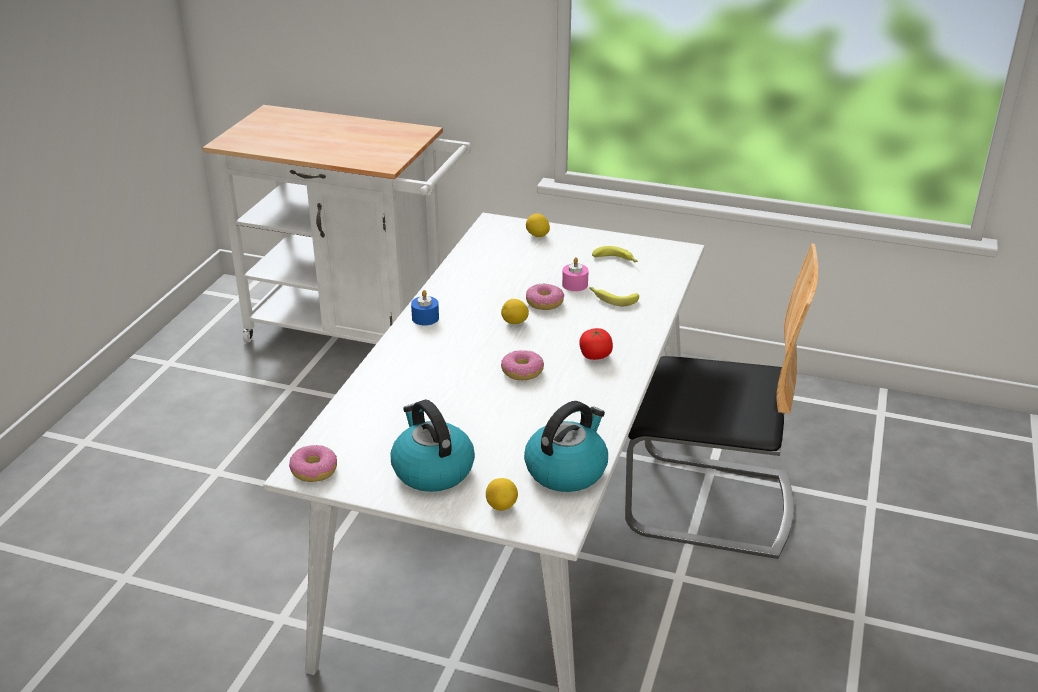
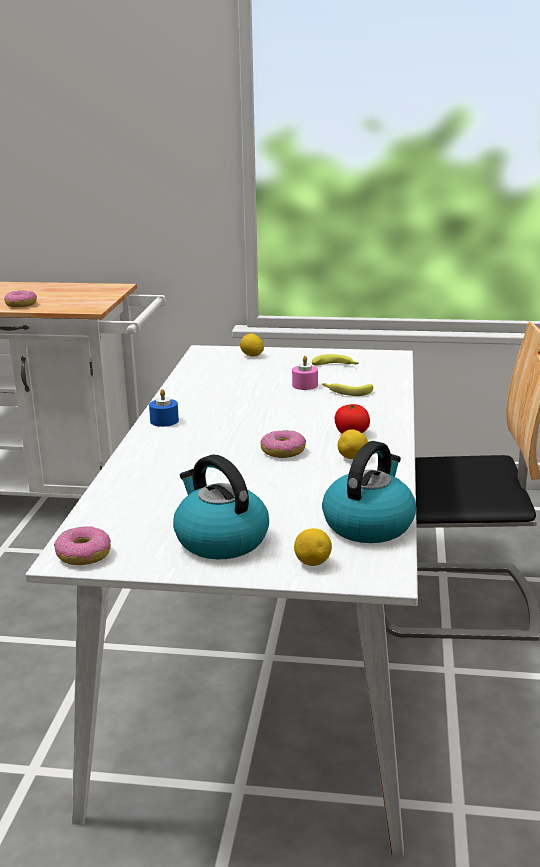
camera: 10 degrees left, 10 degrees down
lemon [501,299,529,324] -> lemon moved to [338,429,368,459]
donut [526,283,564,310] -> donut moved to [4,291,37,307]

